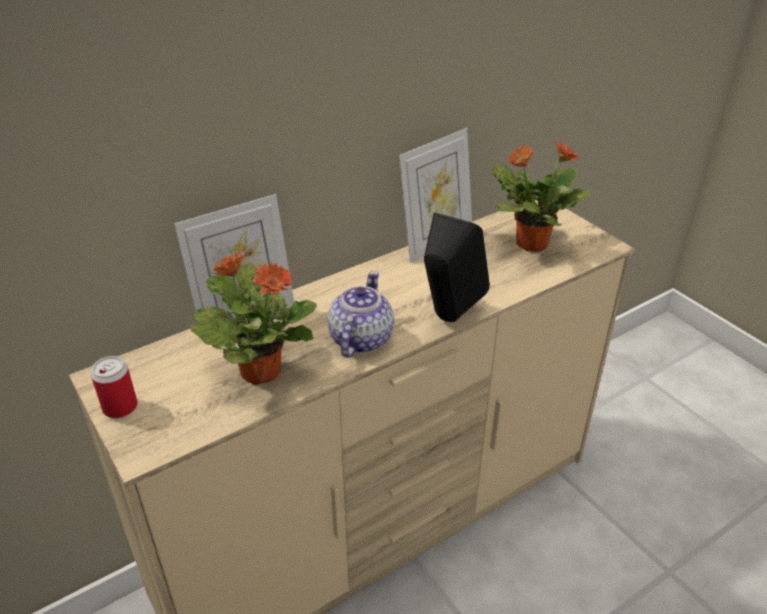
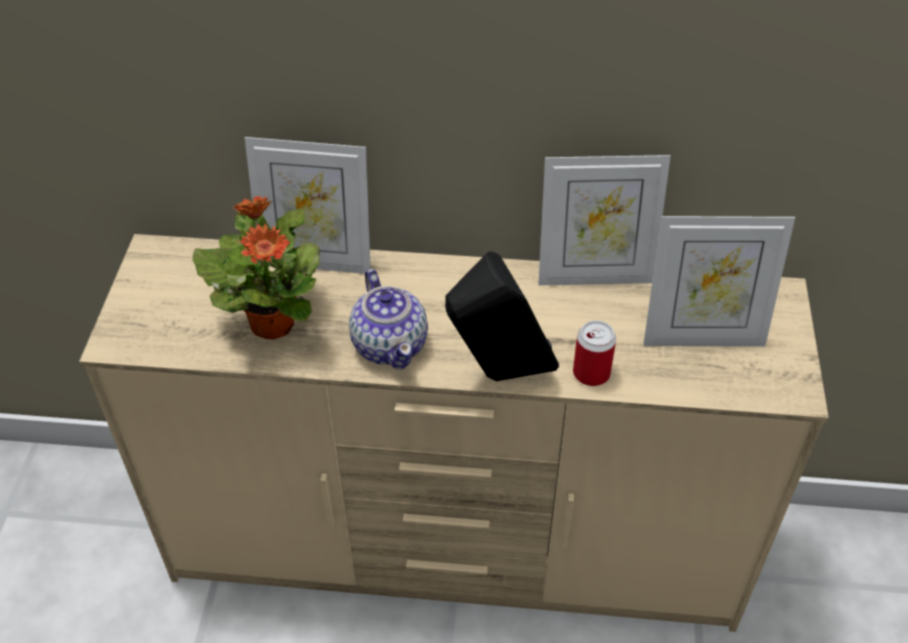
camera: 40 degrees right, 10 degrees up
can [91,356,138,418] -> can moved to [573,320,616,386]
teapot [328,271,394,358] -> teapot turned 105 degrees clockwise [349,269,428,369]
potted plant [492,140,592,252] -> picture frame [643,216,795,347]

